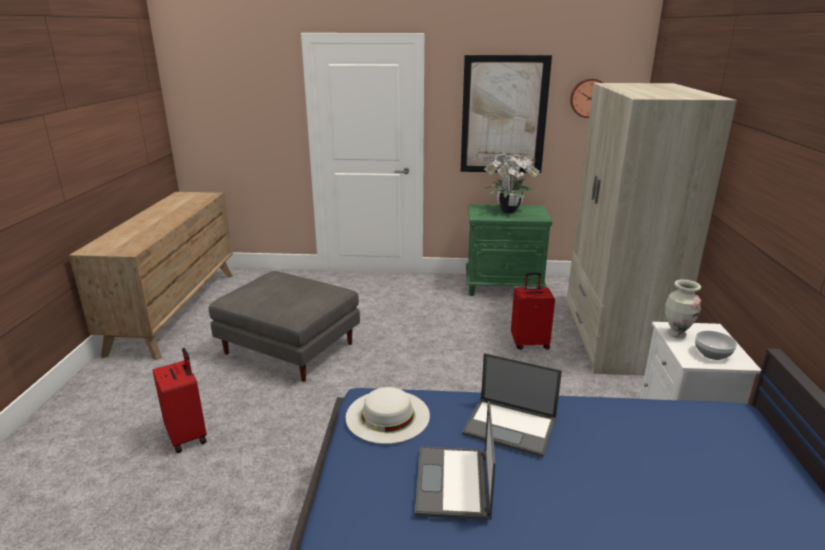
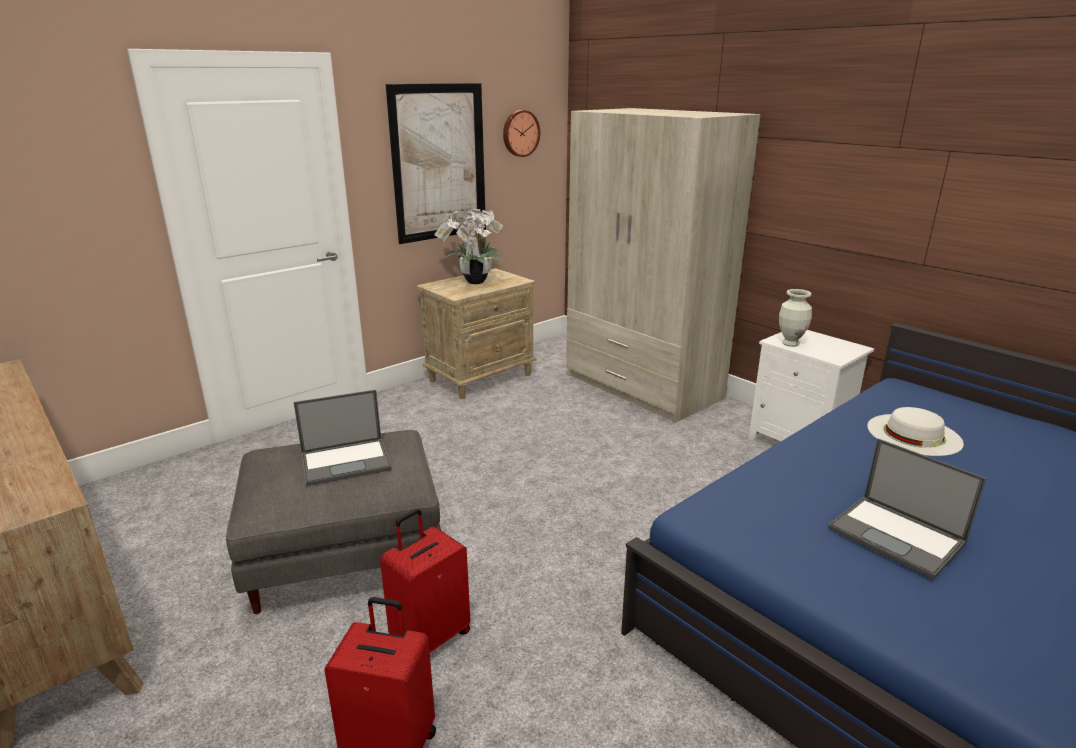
camera: 45 degrees left, 0 degrees up
white hat [346,387,430,444] -> white hat moved to [867,407,964,456]
laptop [462,353,562,458] -> laptop moved to [294,390,392,486]
green nightstand [466,204,552,296] -> beige nightstand [417,268,537,399]
red suitcase [511,273,555,350] -> red suitcase moved to [380,509,470,653]
bowl [695,331,737,360] -> none

